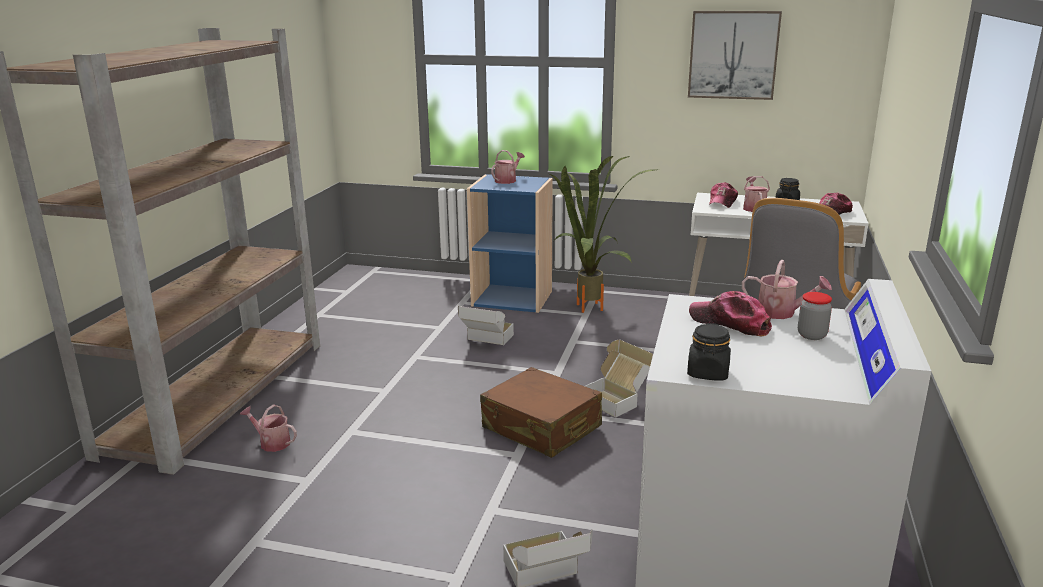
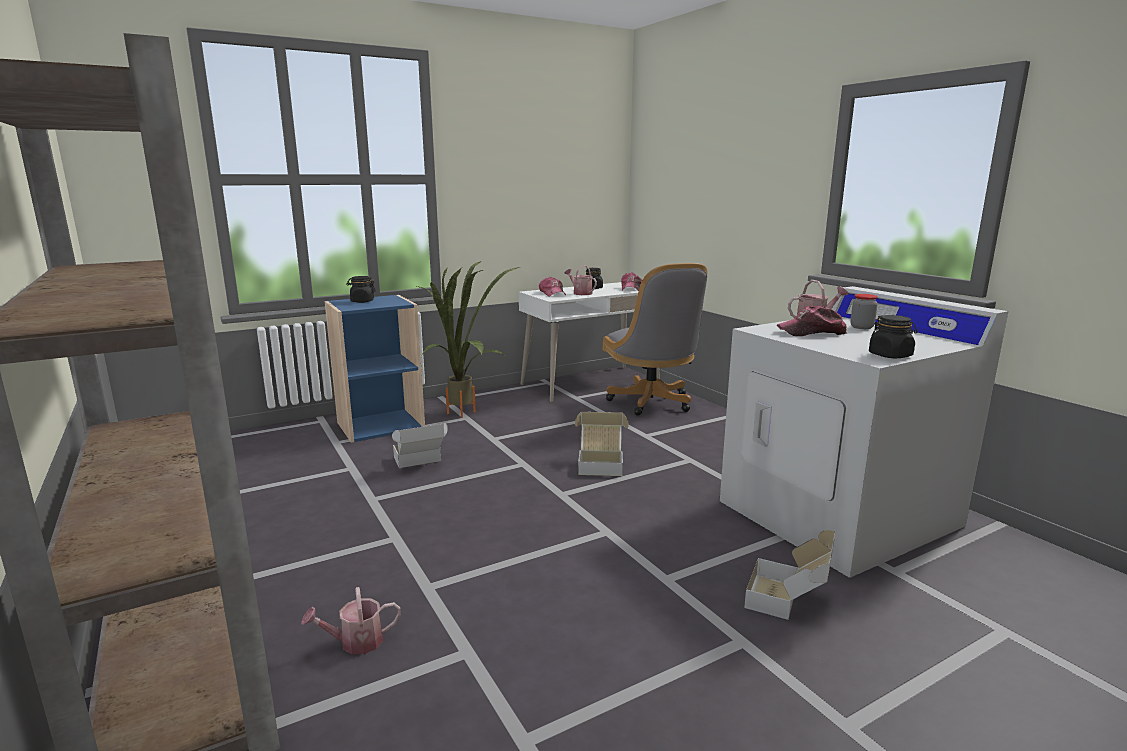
camera: 45 degrees left, 5 degrees down
brown suitcase [480,367,602,458] -> none
watering can [491,150,525,184] -> black jar [346,276,376,303]
picture [688,11,782,100] -> none

